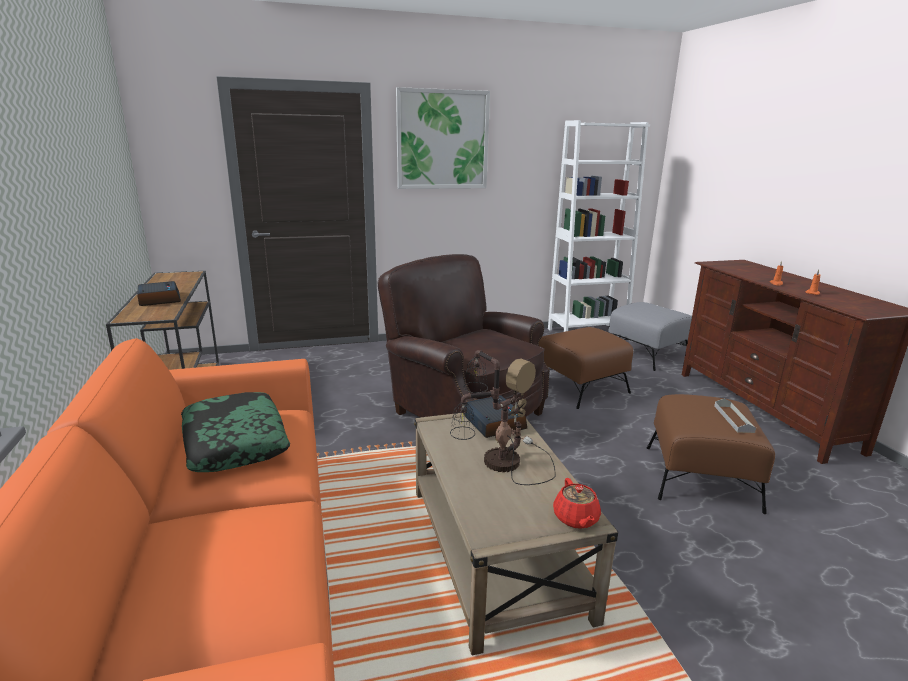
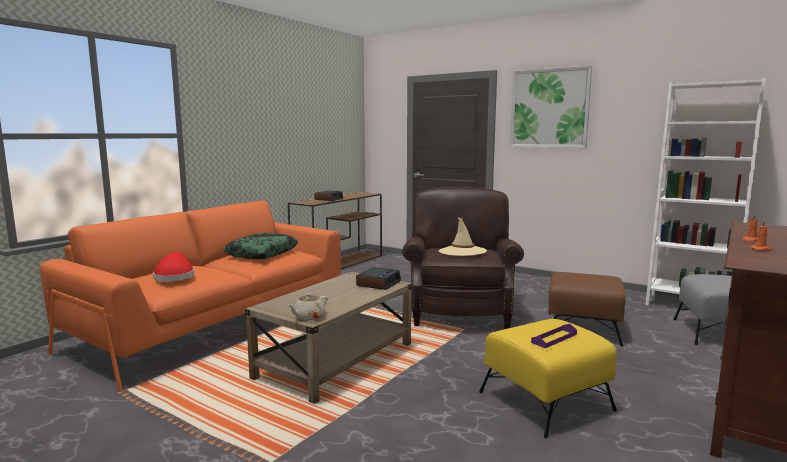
camera: 50 degrees right, 10 degrees down
table lamp [450,350,556,485] -> none
red teapot [553,478,601,529] -> beige teapot [288,293,328,320]
brown ottoman [647,394,775,514] -> yellow ottoman [479,319,617,438]
grey tray [714,399,756,433] -> purple tray [531,324,577,348]
none -> red hat [153,252,194,282]
none -> beige hat [439,217,487,256]

